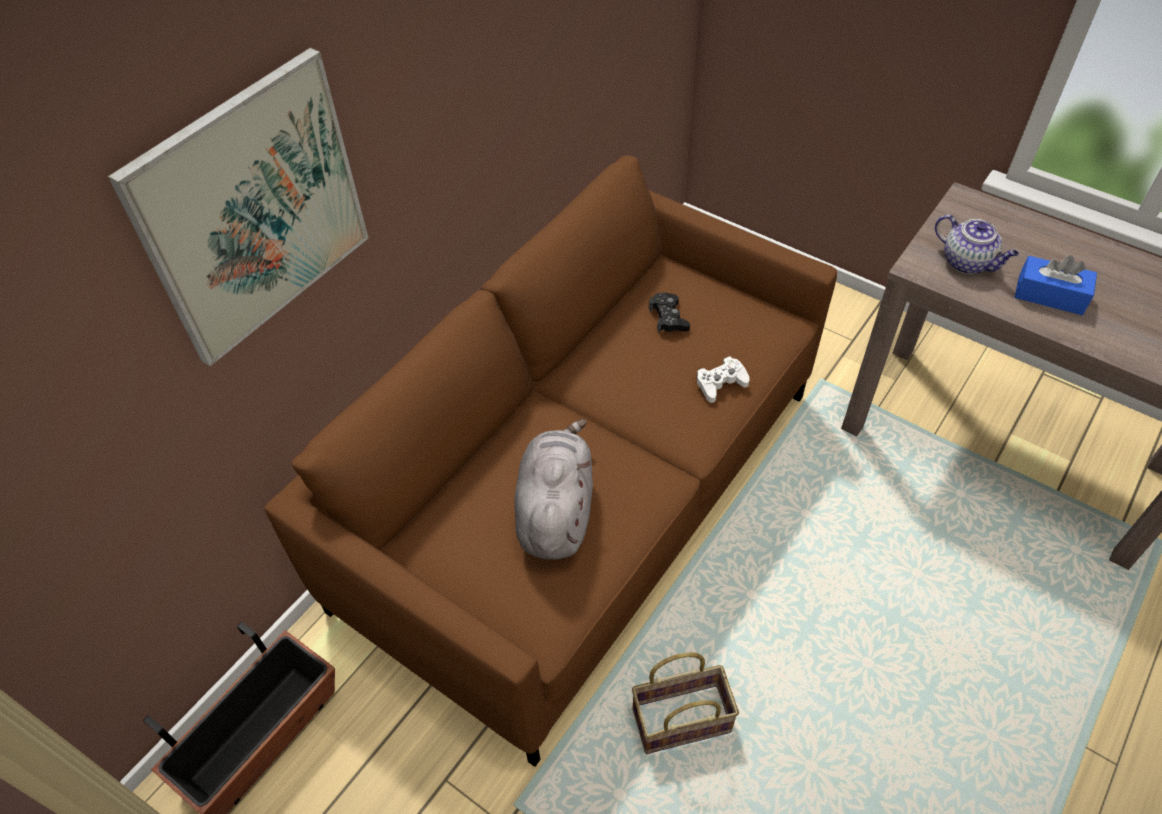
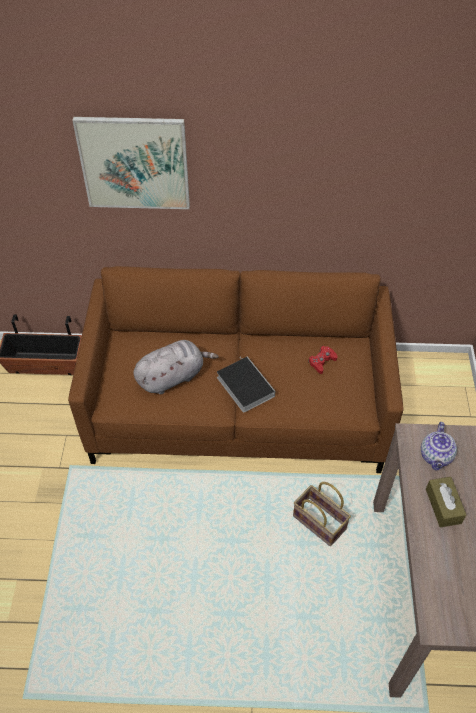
camera: 55 degrees right, 0 degrees up
basket [632,652,739,754] -> basket moved to [293,482,351,546]
black game controller [649,292,690,333] -> red game controller [308,346,337,374]
white game controller [696,356,750,403] -> none
blue tissue box [1015,255,1097,315] -> brown tissue box [426,477,466,528]
none -> book [217,356,275,413]

